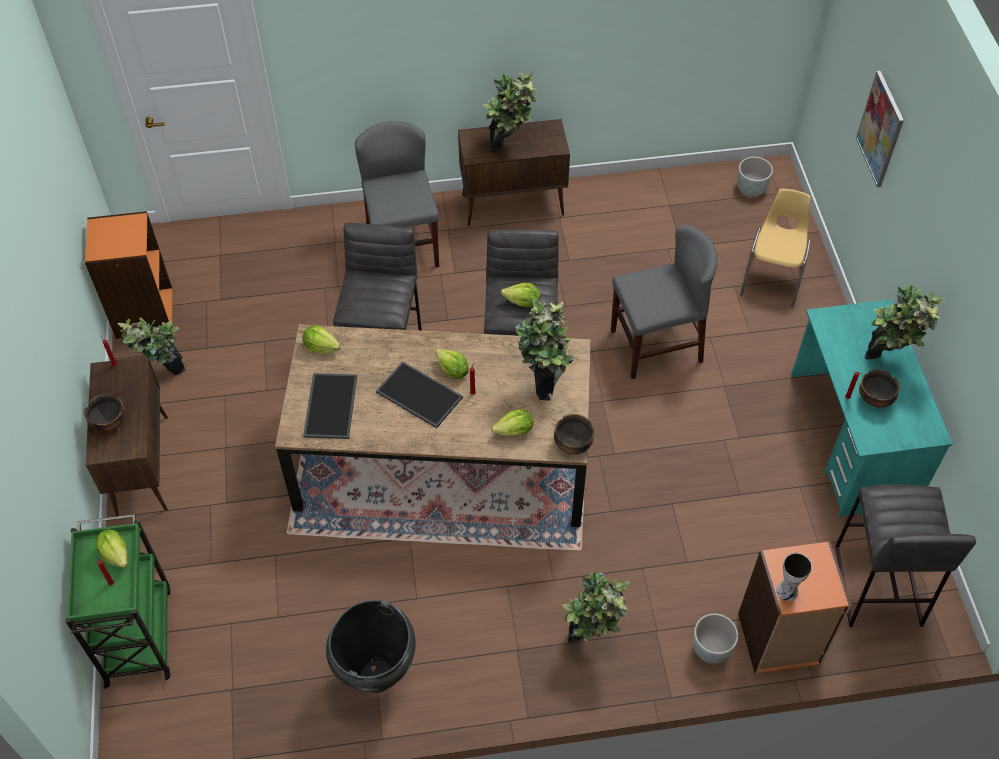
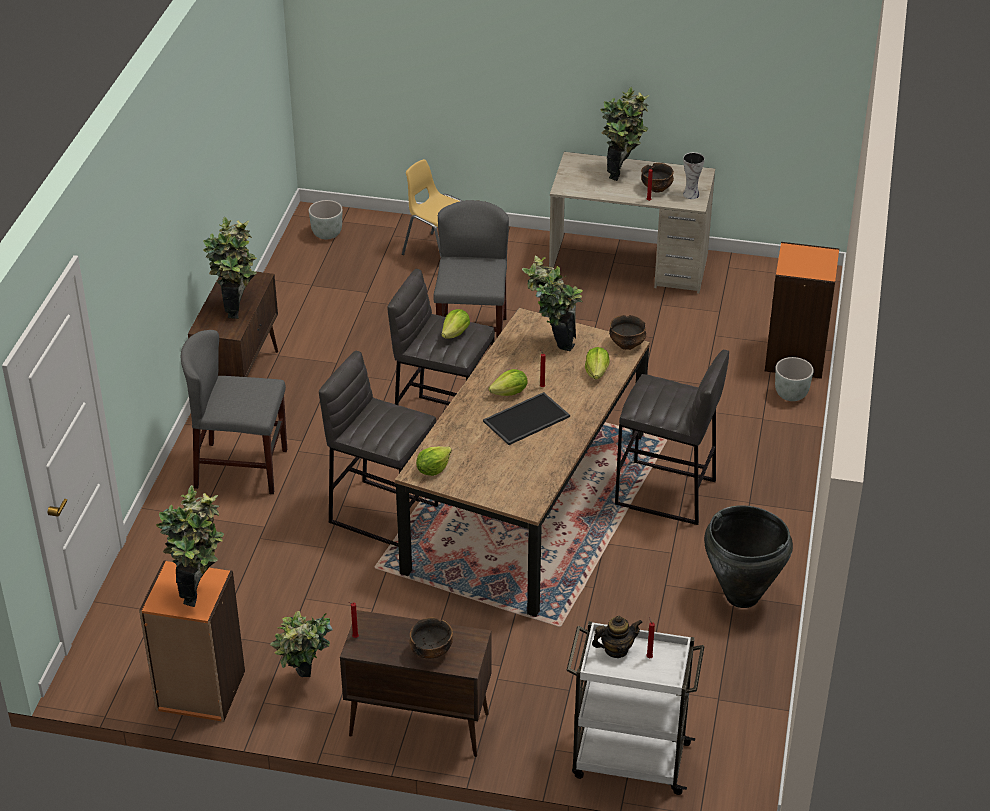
camera: 70 degrees left, 15 degrees down
green cart [66,514,171,689] -> white cart [566,621,704,795]
lettuce [96,529,127,568] -> teapot [592,616,643,658]
tray [303,373,357,439] -> none
potted plant [563,571,629,643] -> potted plant moved to [156,485,224,607]
vase [776,553,812,601] -> vase moved to [683,152,705,199]
turquoise desk [791,299,953,517] -> beige desk [549,152,715,293]
grey stool [835,484,976,627] -> grey stool moved to [615,350,729,525]
picture [856,71,904,187] -> none

